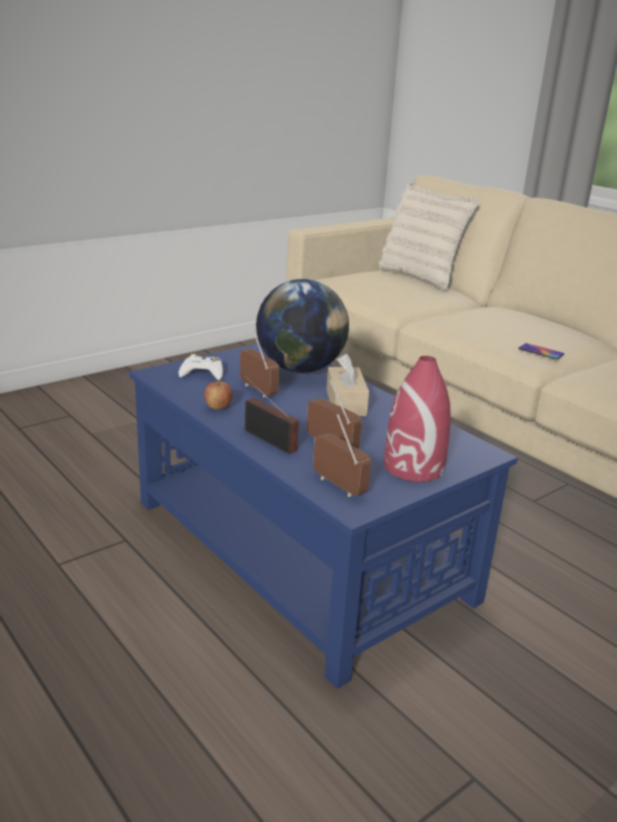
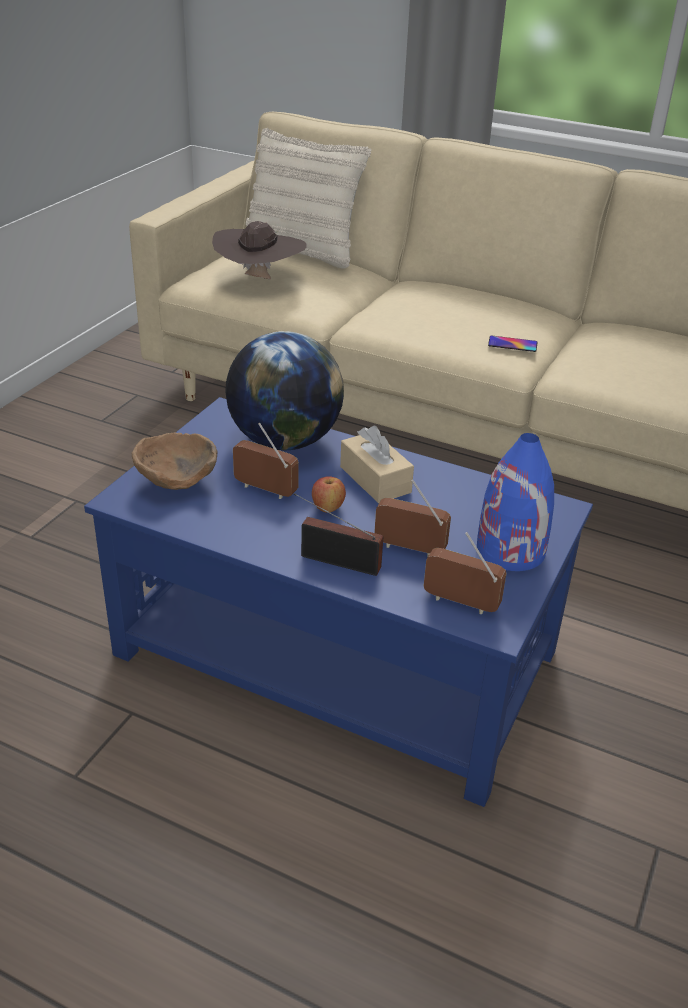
camera: 25 degrees left, 10 degrees up
white game controller [178,354,223,380] -> brown bowl [132,433,218,490]
apple [204,381,233,410] -> apple moved to [312,477,346,513]
red vase [384,356,451,482] -> blue vase [477,433,554,571]
none -> brown hat [212,221,307,279]

